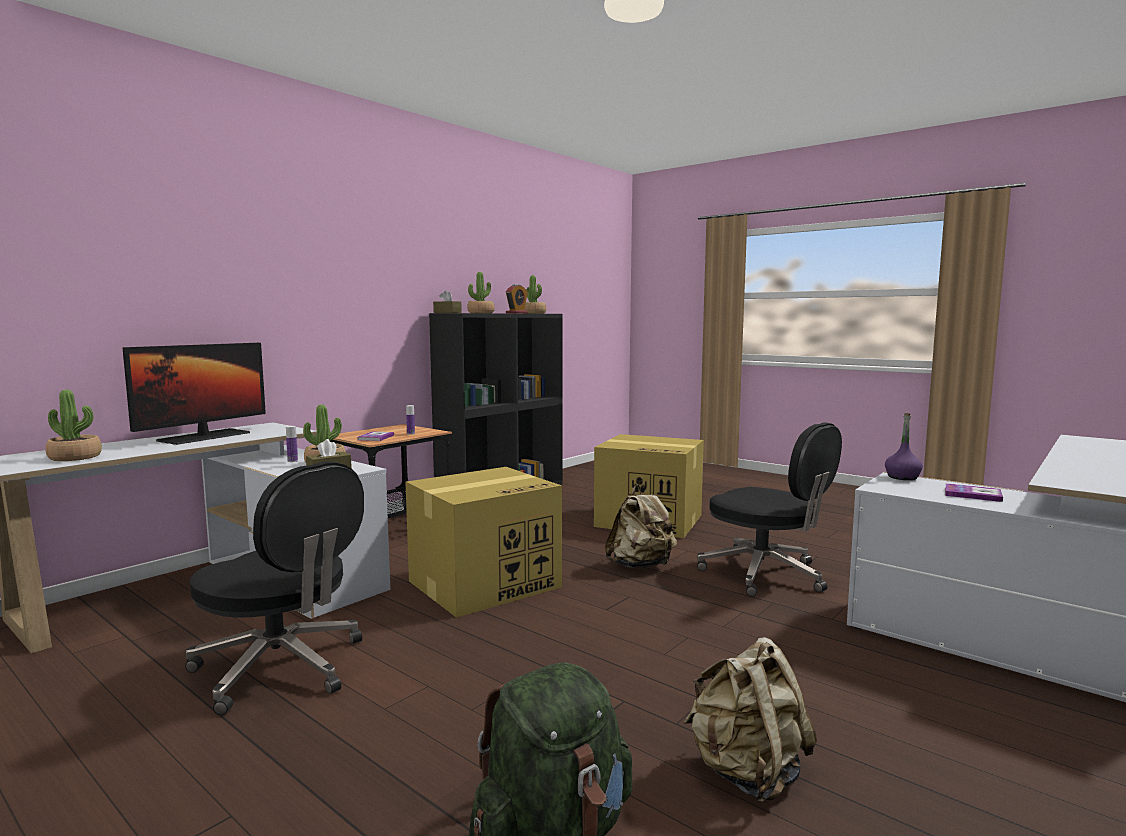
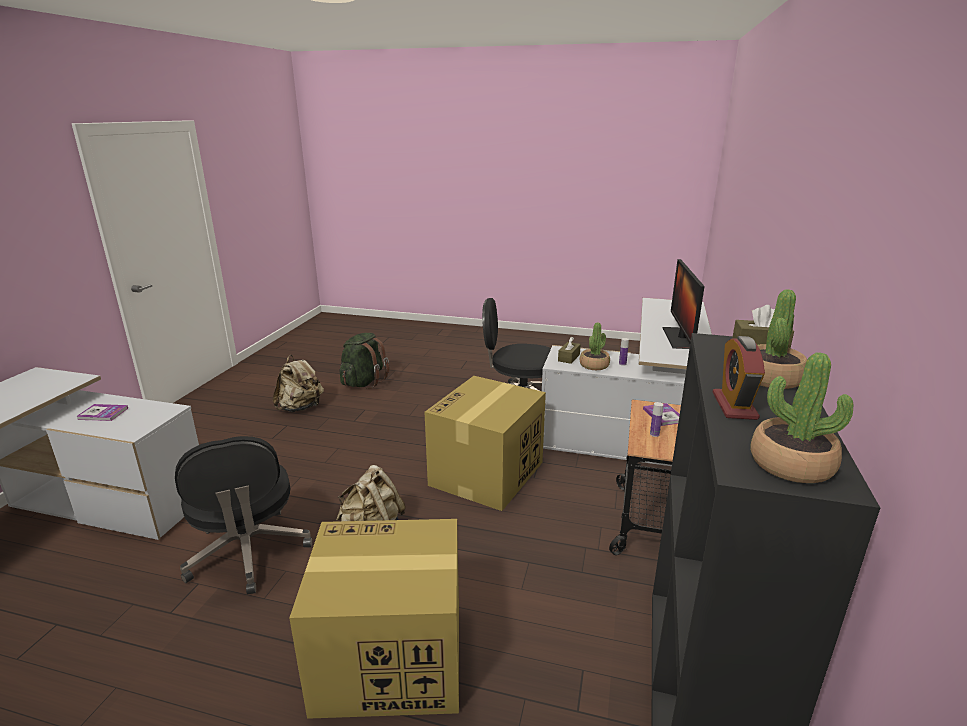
camera: 155 degrees right, 15 degrees up
potted plant [45,390,102,461] -> none
black office chair [697,422,842,597] -> black office chair turned 135 degrees counterclockwise [175,436,312,595]
purple bottle [885,413,923,480] -> none

